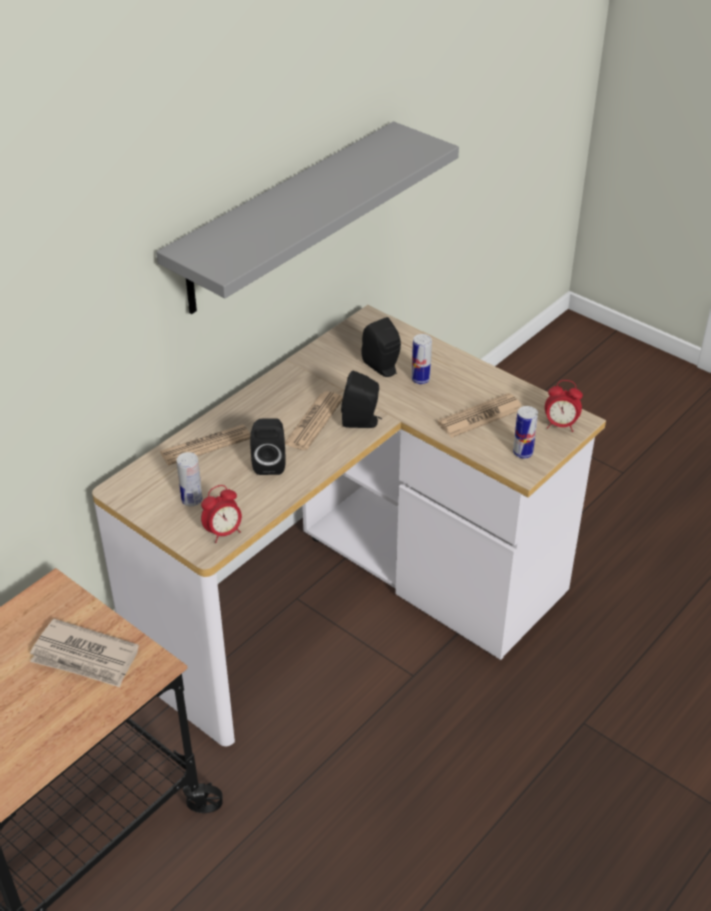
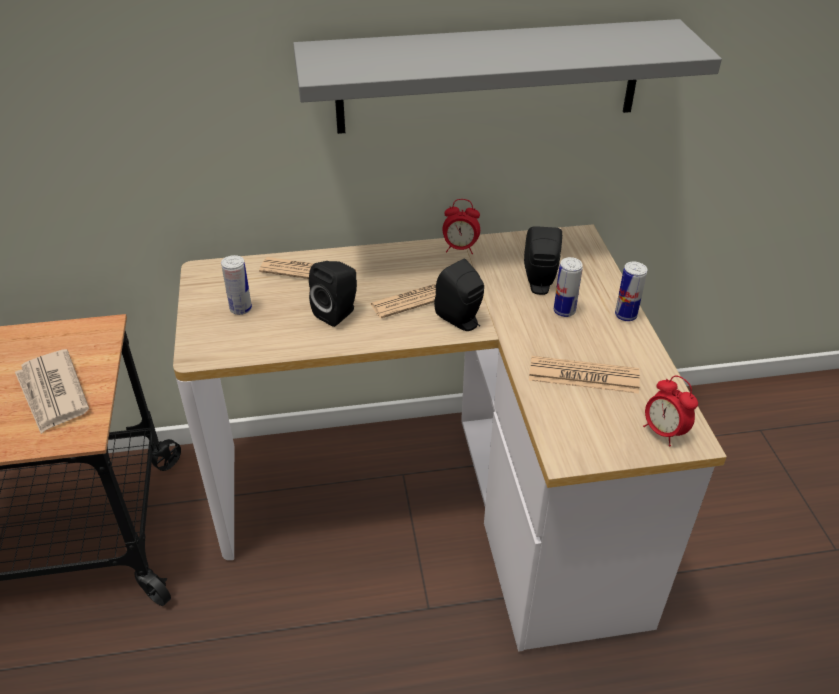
camera: 40 degrees right, 0 degrees up
alarm clock [201,485,242,543] -> alarm clock moved to [442,199,480,254]
can [513,406,538,459] -> can moved to [615,262,647,321]

